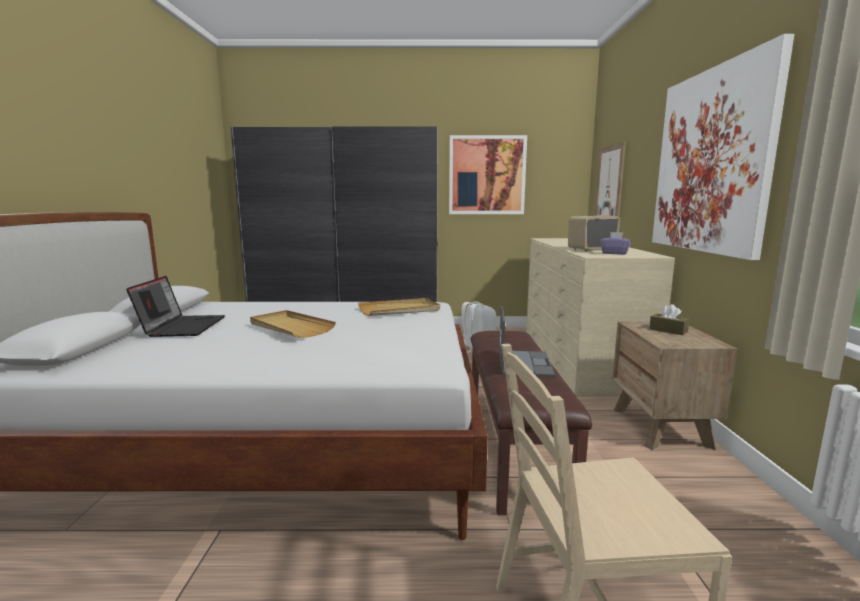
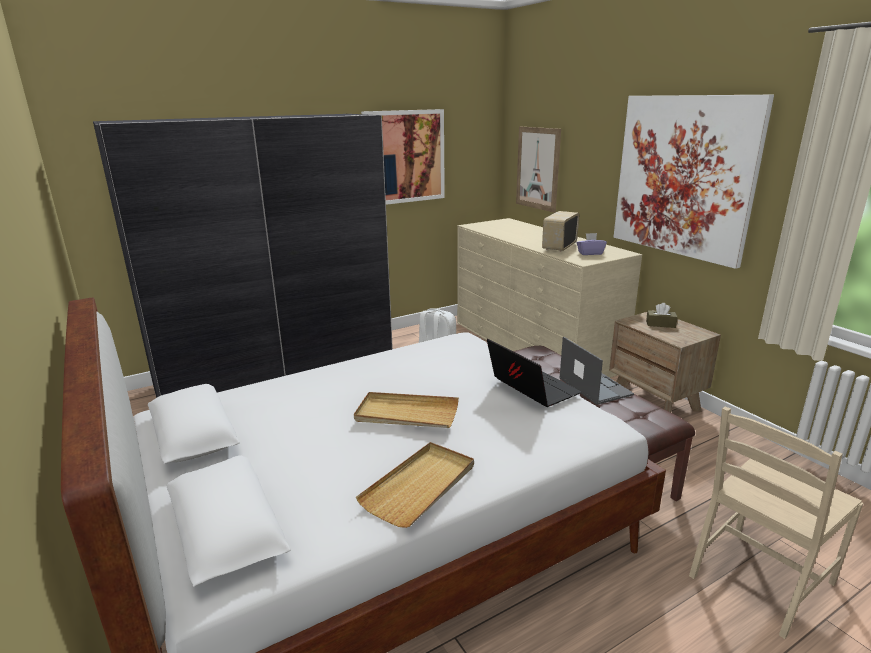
camera: 30 degrees left, 10 degrees up
laptop [126,276,225,337] -> laptop moved to [487,339,581,407]
beige tray [358,298,440,316] -> beige tray moved to [356,442,474,528]

